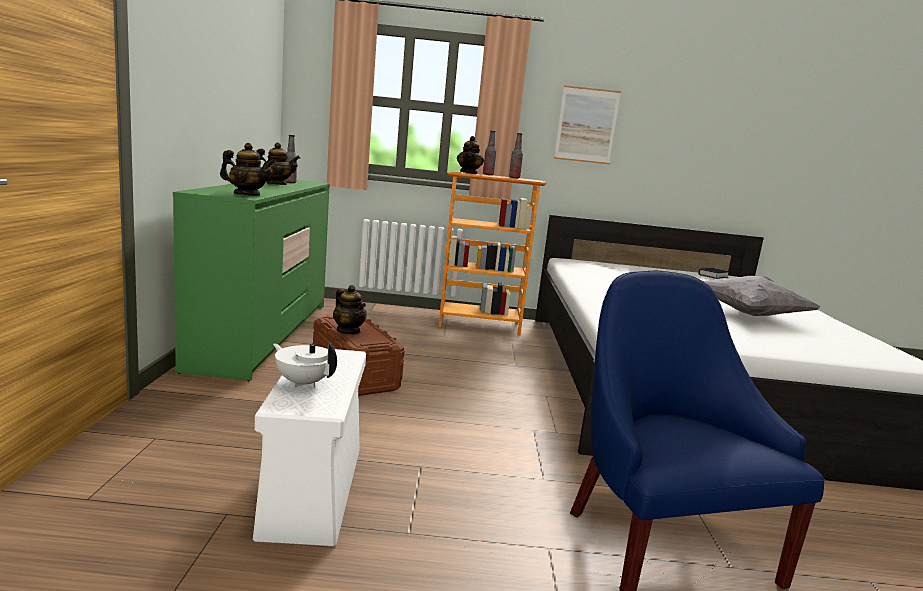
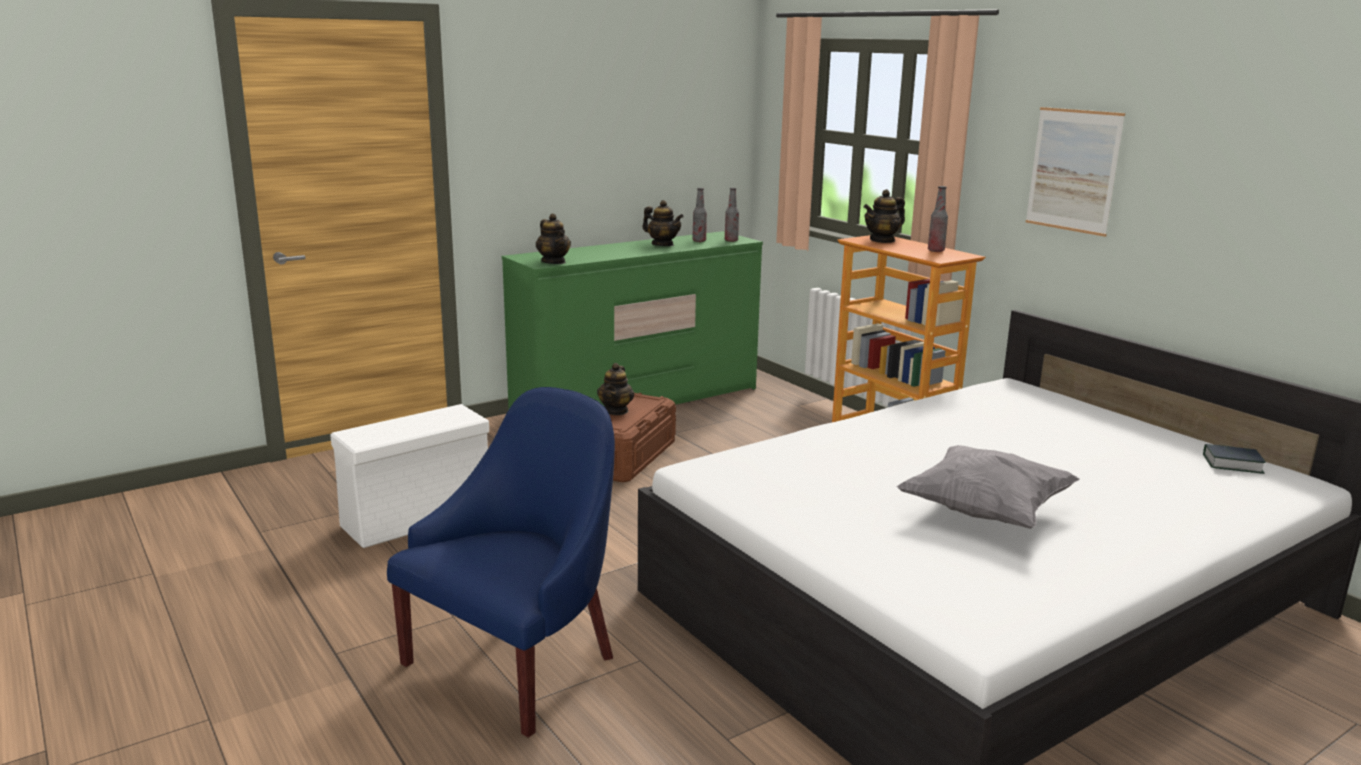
camera: 55 degrees right, 5 degrees up
white teapot [273,342,337,388] -> none
bottle [483,131,496,175] -> bottle moved to [725,188,739,242]

